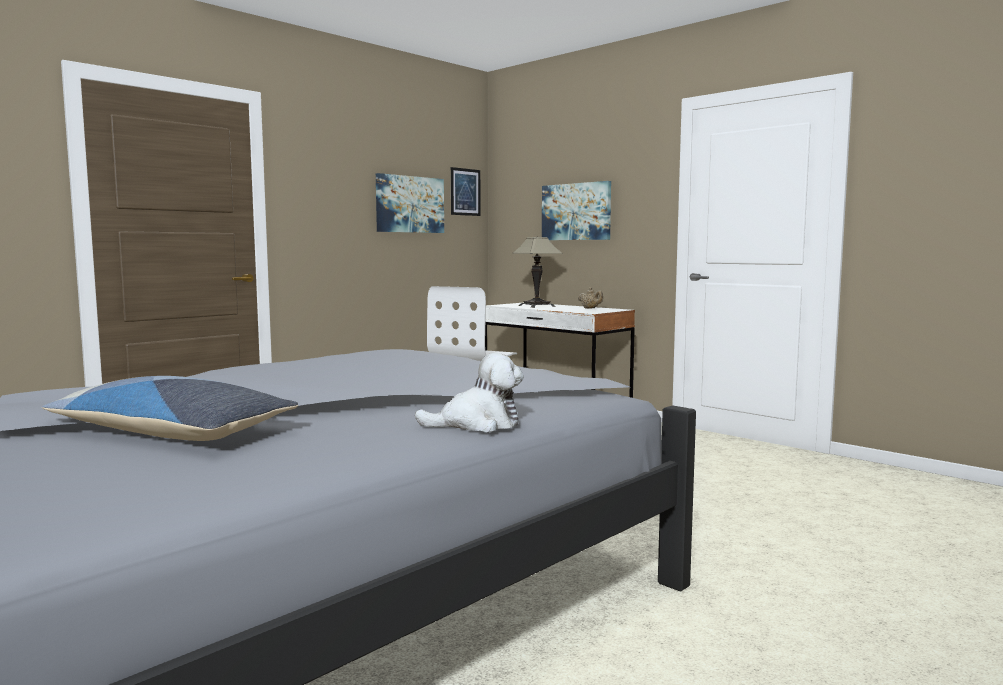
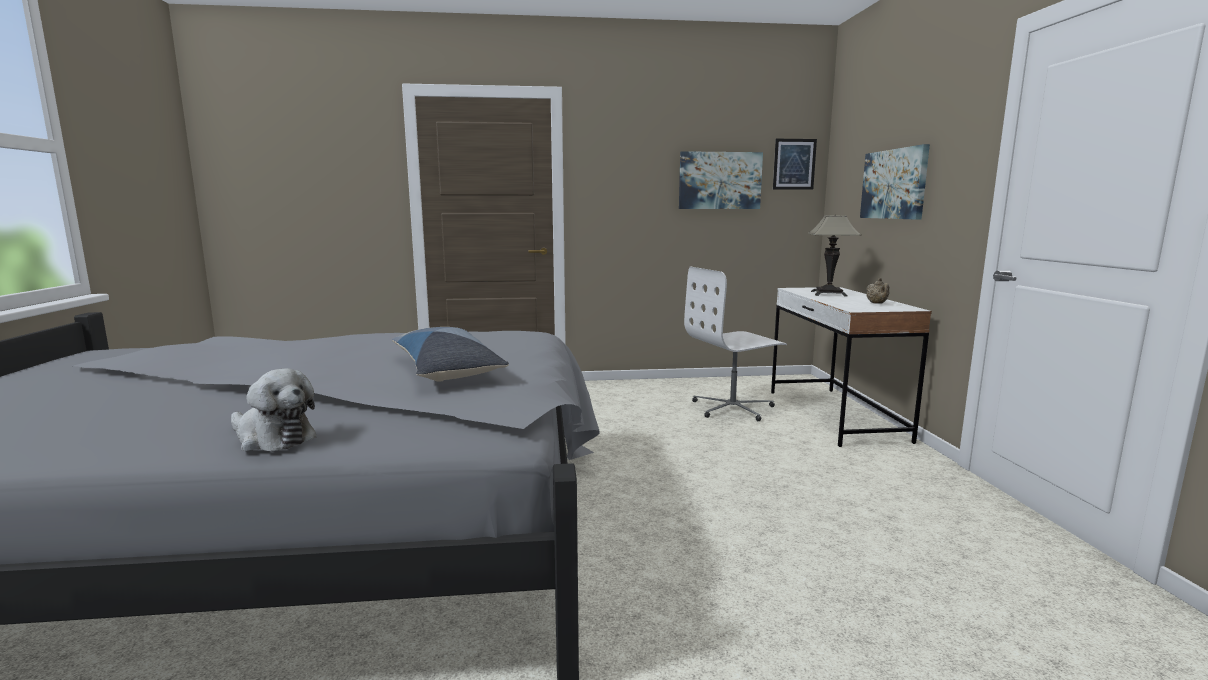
camera: 40 degrees right, 5 degrees up
pillow [42,376,298,441] -> pillow moved to [392,327,509,382]

